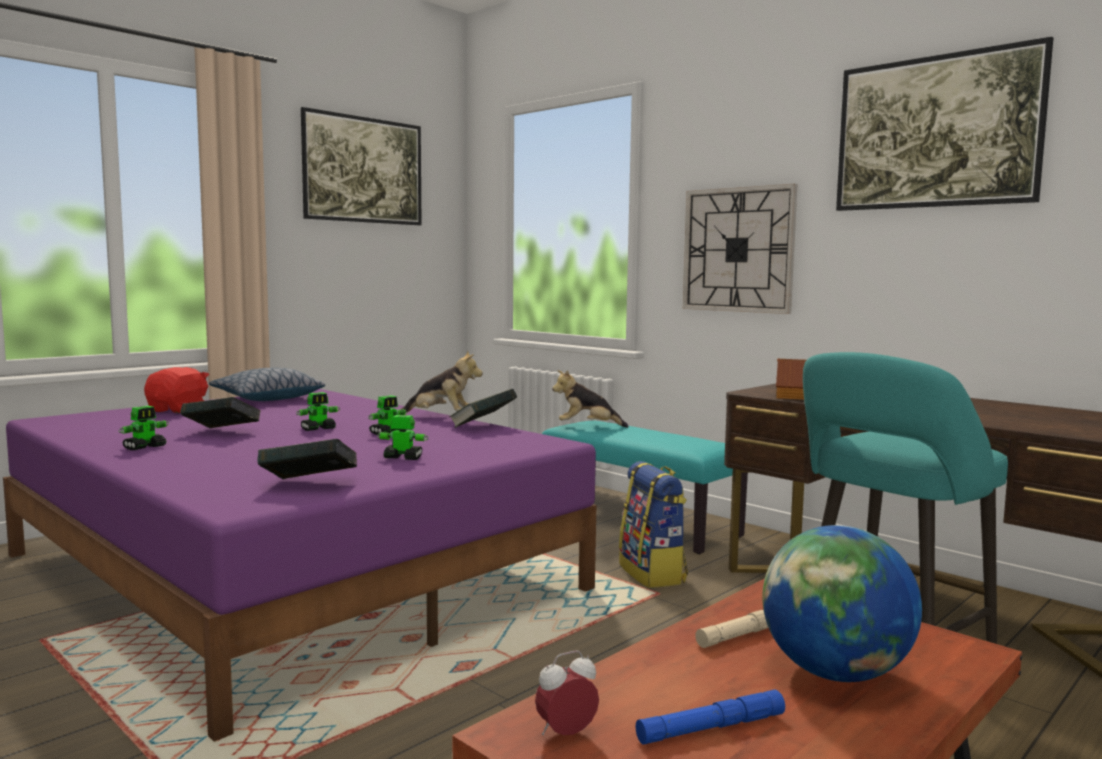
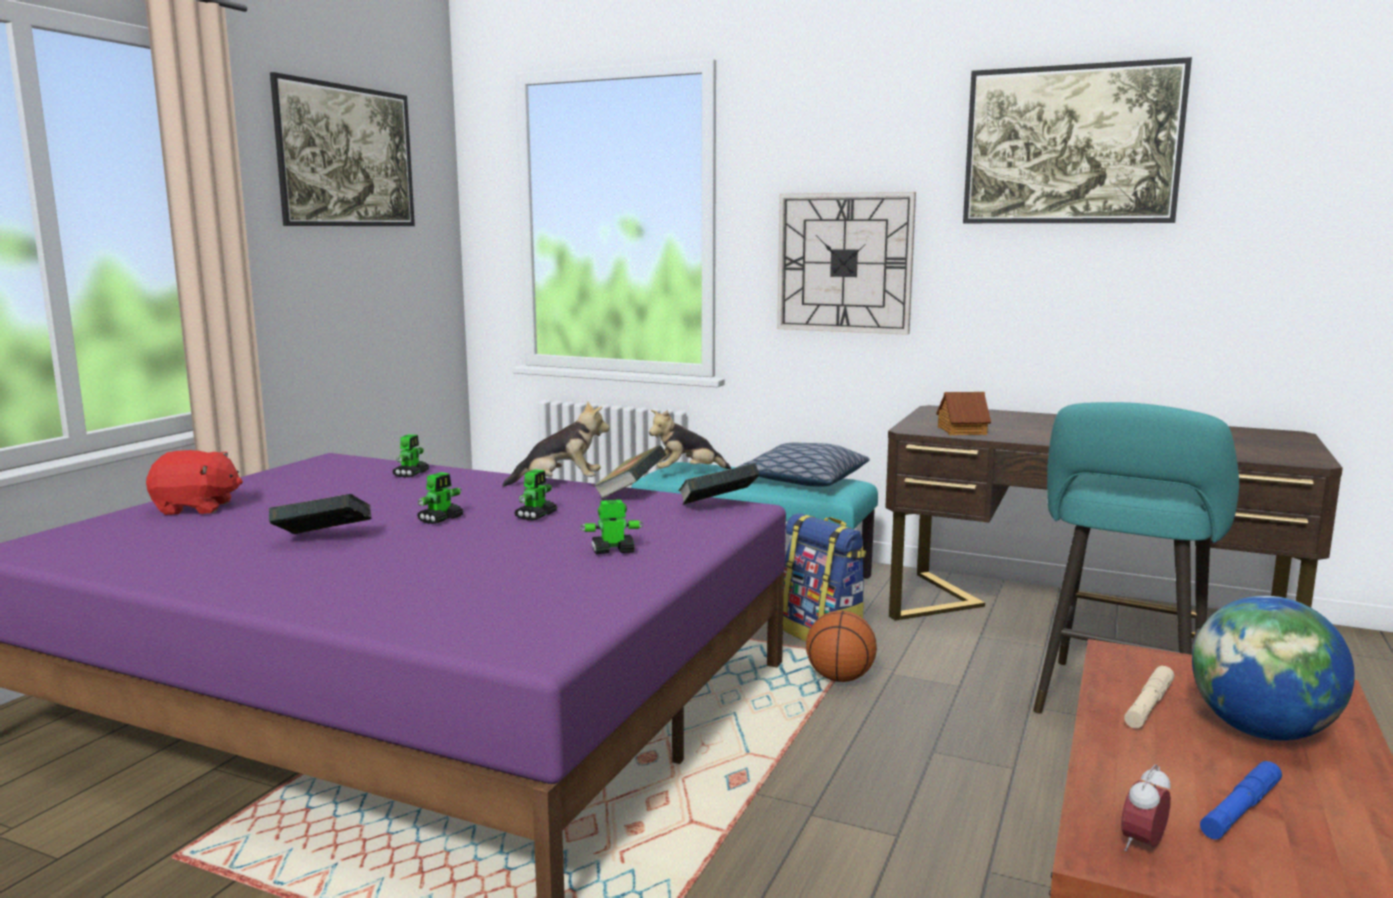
camera: 20 degrees left, 5 degrees up
toy robot [119,406,169,450] -> toy robot moved to [392,434,430,478]
red plush toy [144,367,209,413] -> red plush toy turned 90 degrees clockwise [146,450,243,515]
pillow [209,368,325,401] -> pillow moved to [738,443,870,487]
book [257,439,357,479] -> book moved to [678,463,759,505]
none -> basketball [806,611,877,682]

